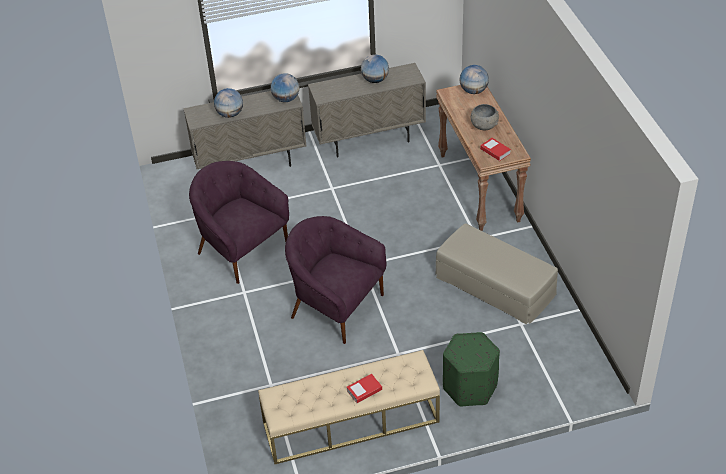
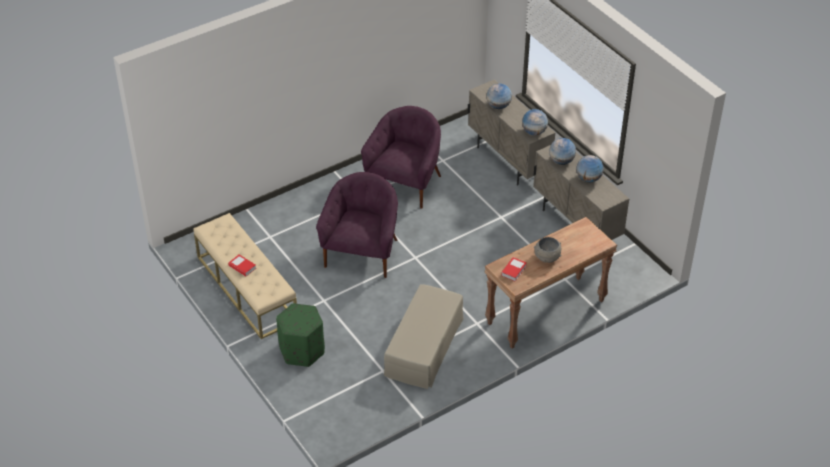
camera: 70 degrees right, 0 degrees up
globe [460,65,489,94] -> globe moved to [549,138,576,165]

